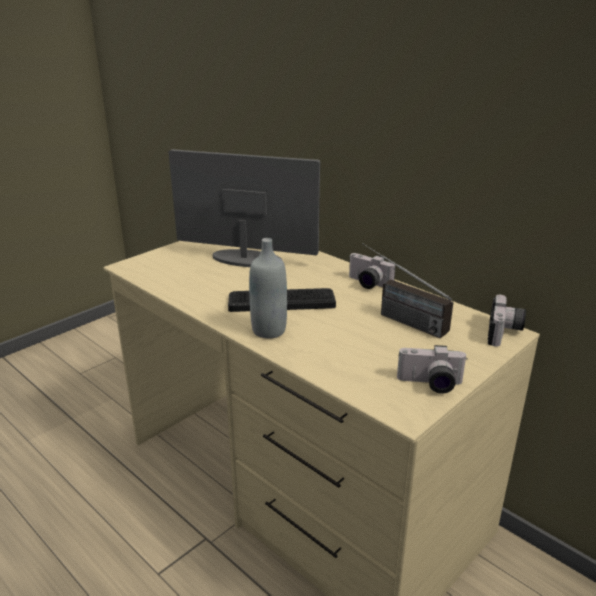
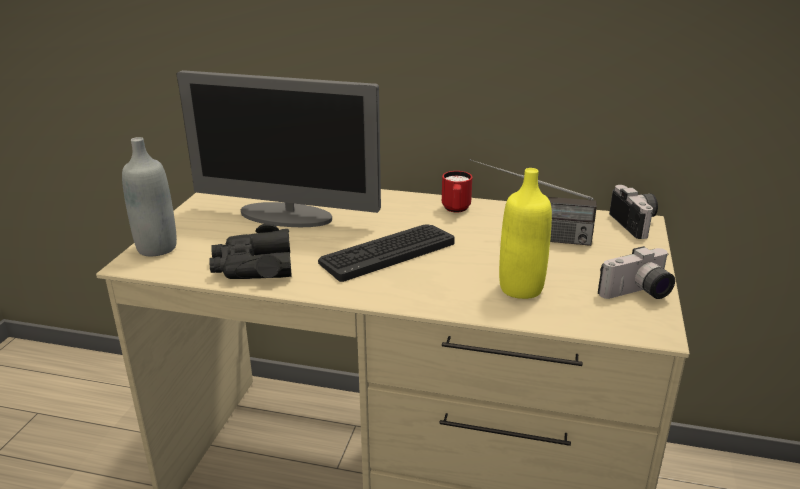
camera: 30 degrees left, 0 degrees up
monitor [169,149,320,267] -> monitor turned 150 degrees counterclockwise [177,70,381,227]
grey bottle [249,238,287,339] -> grey bottle moved to [122,137,177,256]
camera [349,253,395,289] -> red mug [442,171,472,212]
none -> black binoculars [209,224,292,279]
none -> yellow bottle [499,168,552,299]

